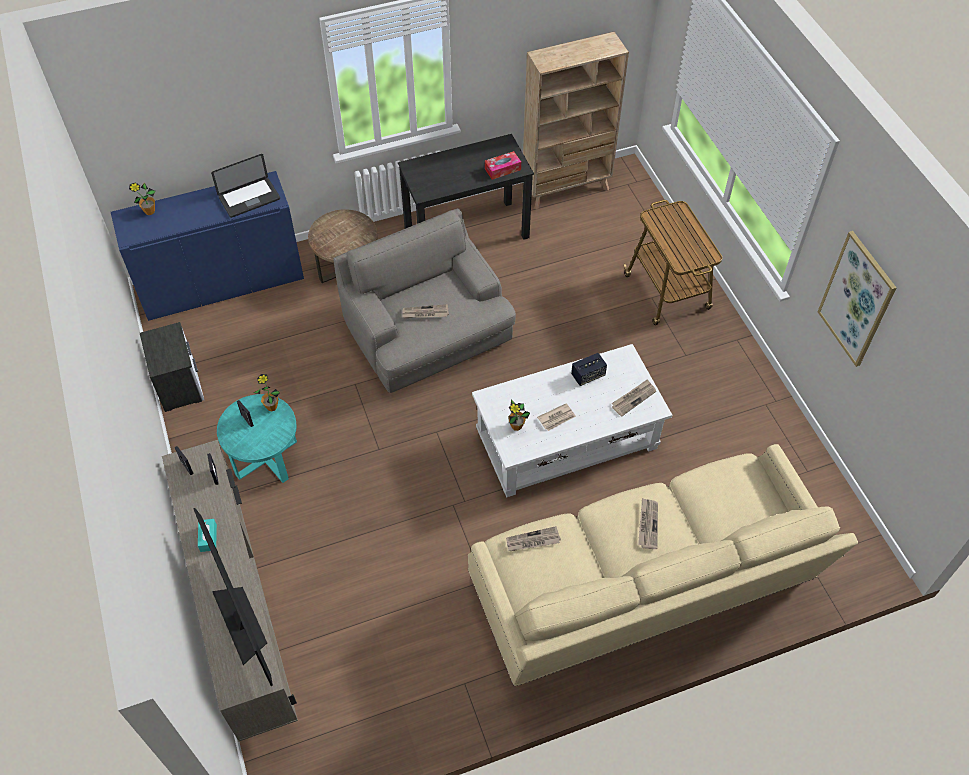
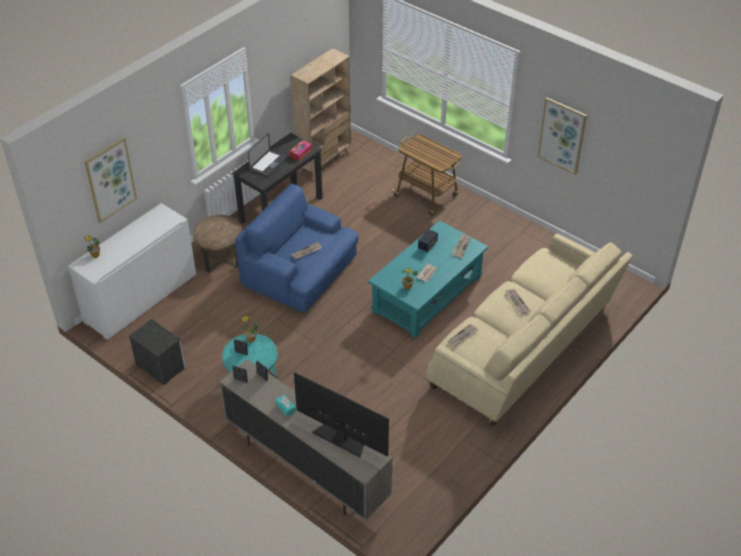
camera: 30 degrees left, 10 degrees down
blue cabinet [111,171,304,321] -> white cabinet [68,203,196,340]
laptop [211,154,280,218] -> laptop moved to [248,133,287,177]
grey armchair [333,208,516,393] -> blue armchair [235,184,359,313]
white coffee table [472,344,672,497] -> turquoise coffee table [368,221,488,338]
none -> picture [84,137,137,223]

